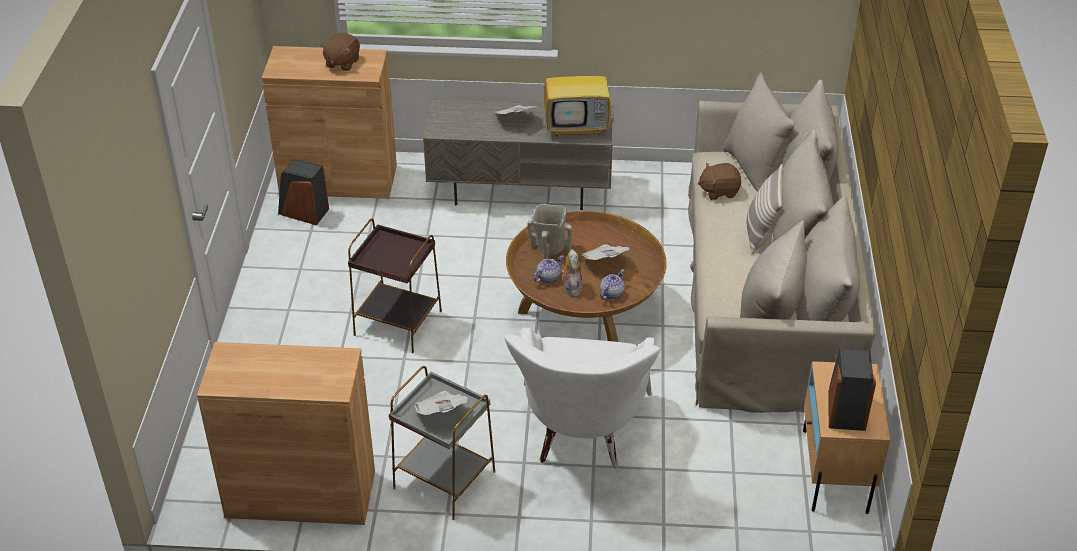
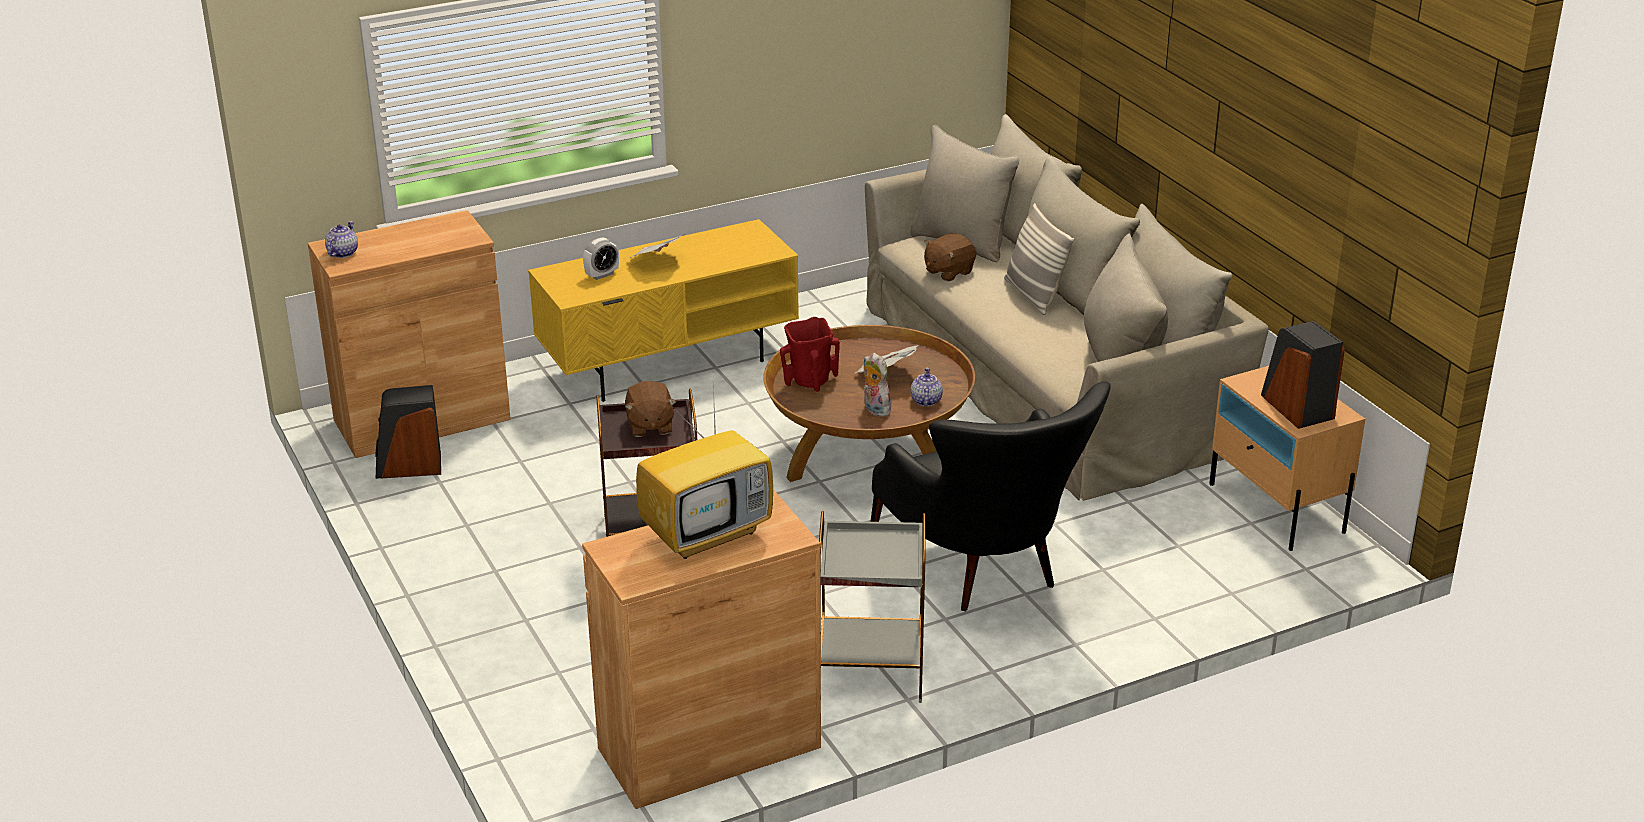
camera: 30 degrees left, 10 degrees down
brown plush toy [321,33,360,71] -> brown plush toy moved to [625,381,676,437]
newspaper [415,391,468,415] -> none
grey tv stand [423,99,614,210] -> yellow tv stand [528,219,799,402]
white armchair [504,328,660,469] -> black armchair [870,382,1111,611]
beige vase [527,204,572,259] -> red vase [780,317,840,392]
teapot [534,255,564,283] -> teapot moved to [325,221,358,258]
television [544,53,611,136] -> television moved to [636,384,773,559]
none -> alarm clock [583,238,619,280]

